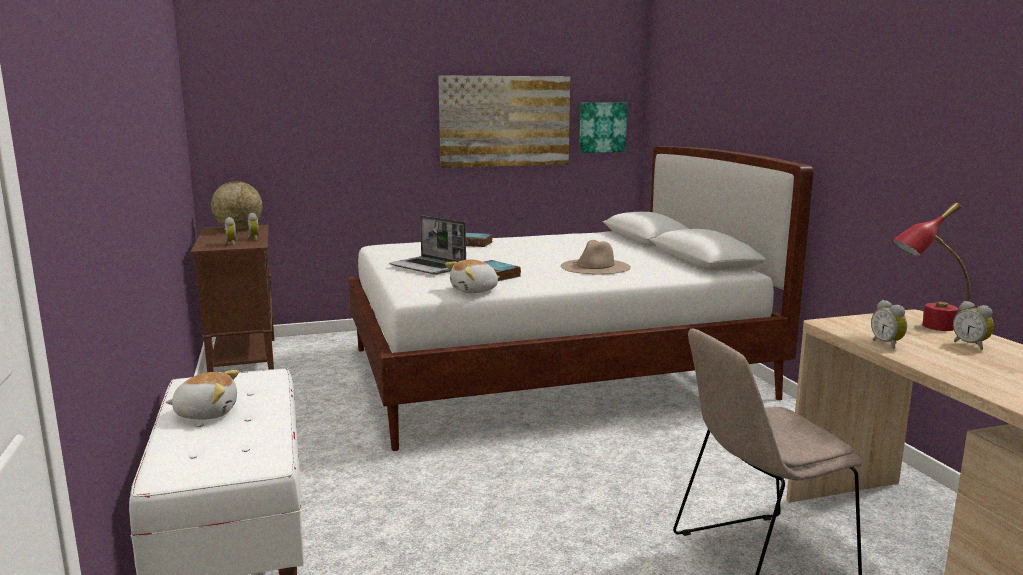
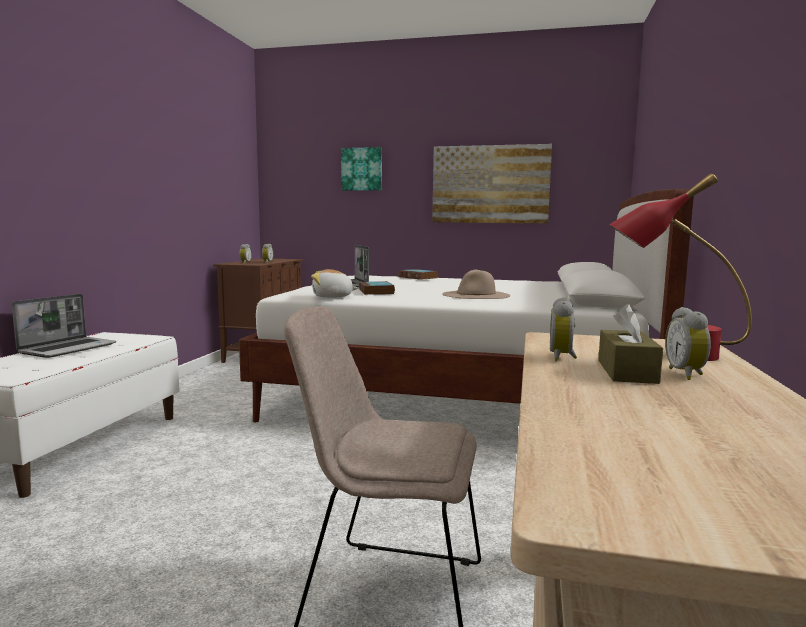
camera: 30 degrees right, 5 degrees down
plush toy [166,370,239,419] -> laptop [12,294,116,358]
globe [211,181,263,230] -> none
picture [579,103,627,153] -> picture moved to [341,147,382,191]
none -> brown tissue box [598,304,663,384]

